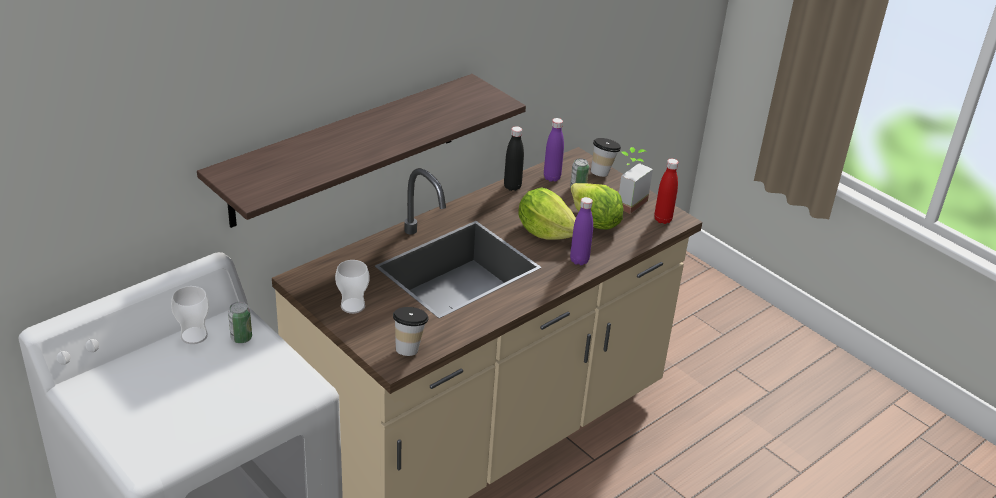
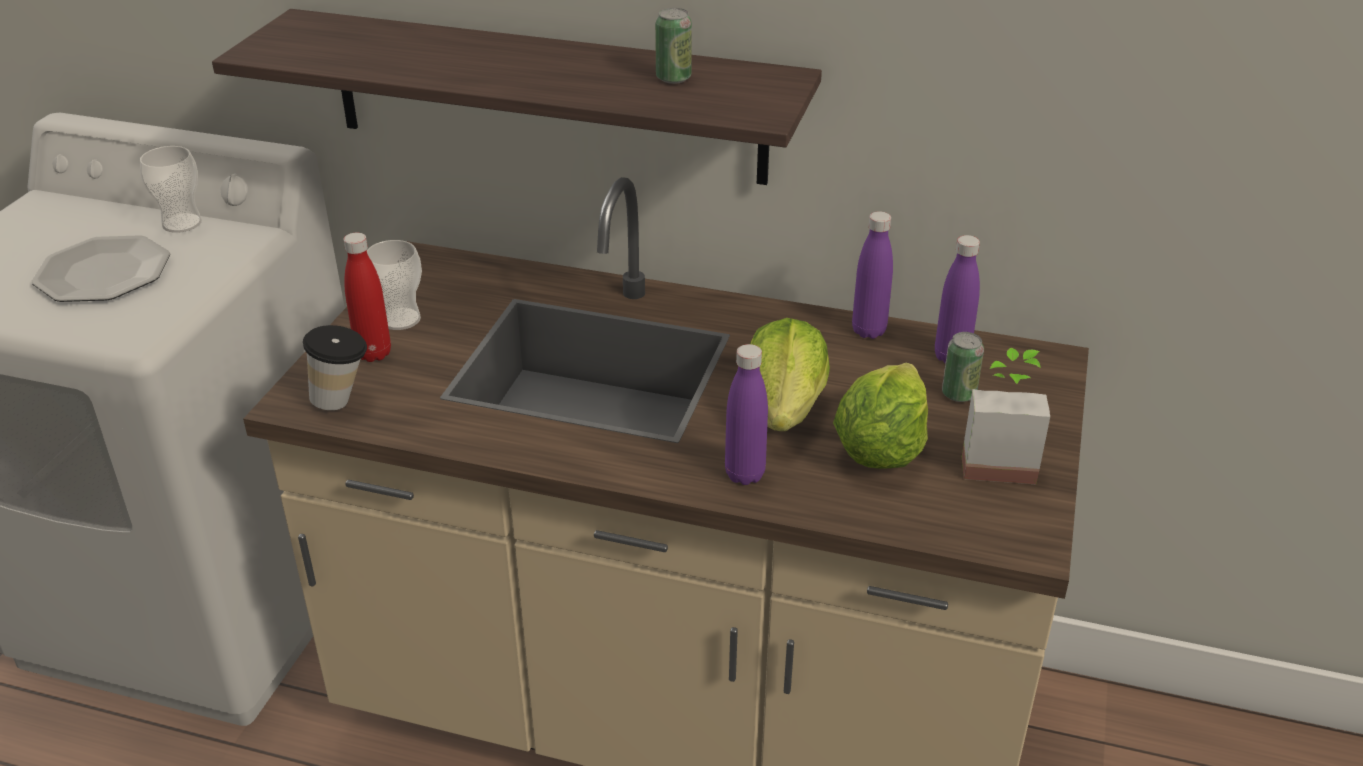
camera: 60 degrees right, 0 degrees up
can [228,302,252,343] -> can moved to [655,8,692,84]
black bottle [504,126,524,191] -> purple bottle [852,211,893,339]
cup [591,138,621,177] -> none
red bottle [654,159,679,224] -> red bottle moved to [343,233,391,362]
none -> plate [32,235,170,302]

